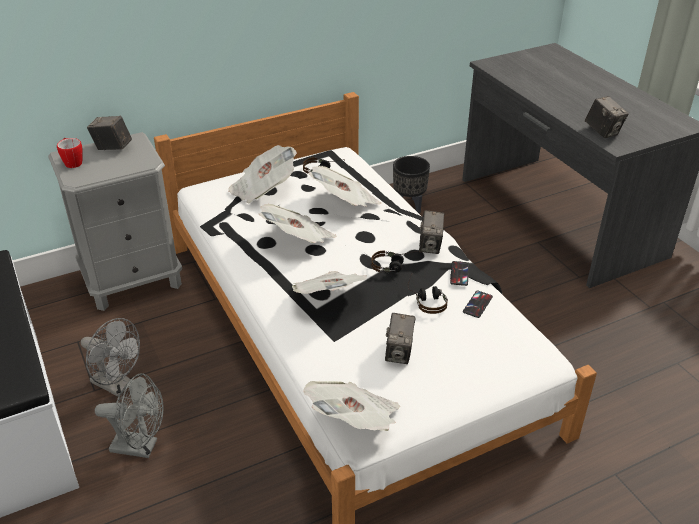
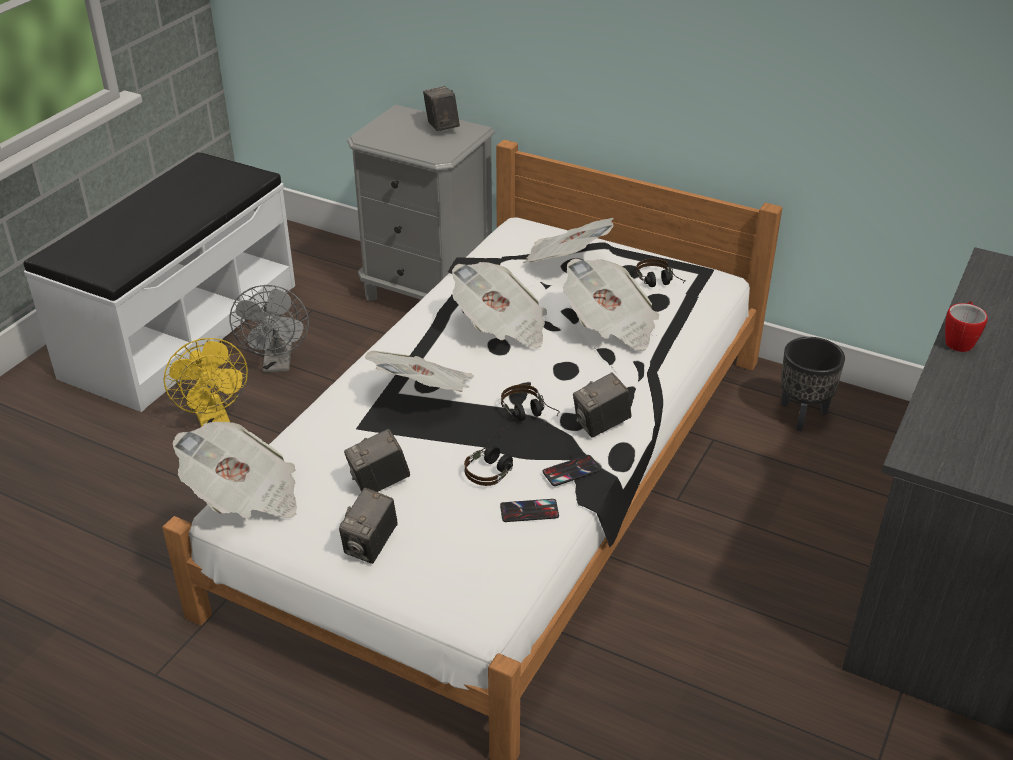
camera: 55 degrees right, 0 degrees up
mug [57,138,83,168] -> mug moved to [945,301,988,352]
grey fan [95,373,163,458] -> yellow fan [164,338,248,427]
camera [585,96,629,138] -> camera moved to [339,488,398,564]

